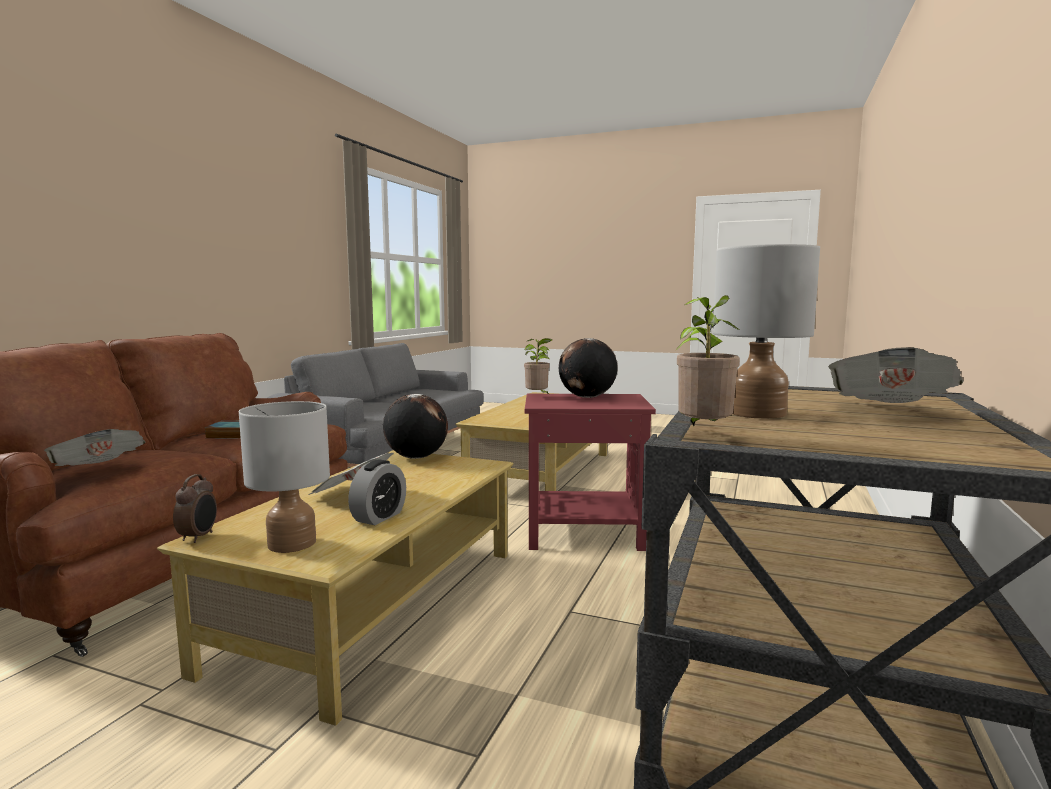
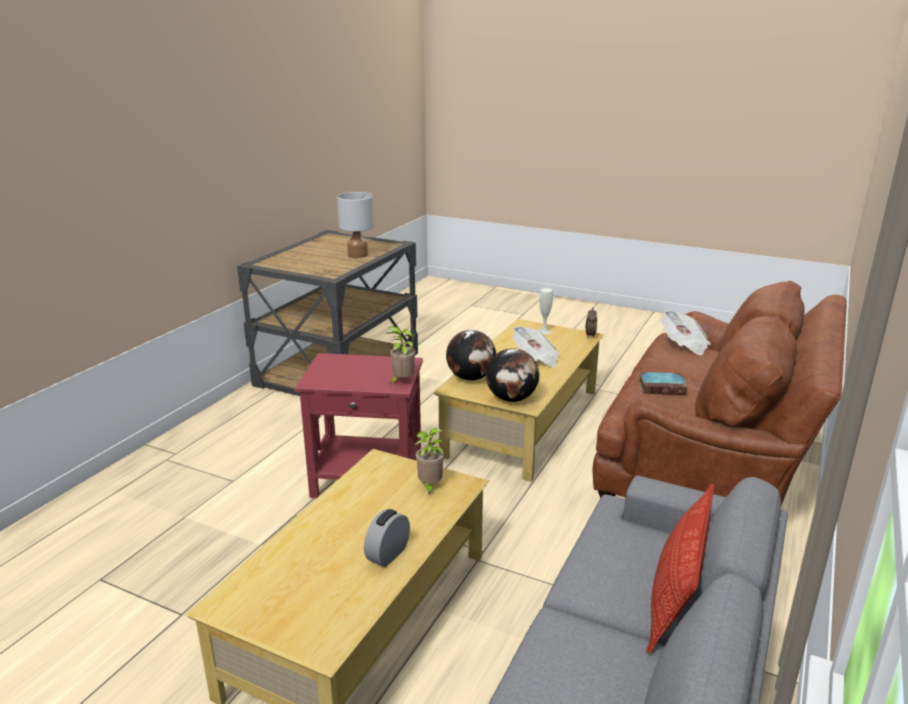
camera: 175 degrees left, 15 degrees up
grey table lamp [239,401,330,553] -> white vase [538,288,553,335]
alarm clock [348,460,406,525] -> alarm clock moved to [364,509,410,567]
globe [559,338,617,398] -> globe moved to [446,330,496,381]
potted plant [675,295,740,426] -> potted plant moved to [414,428,445,496]
newspaper [828,347,963,403] -> none
none -> pillow [646,484,714,654]

